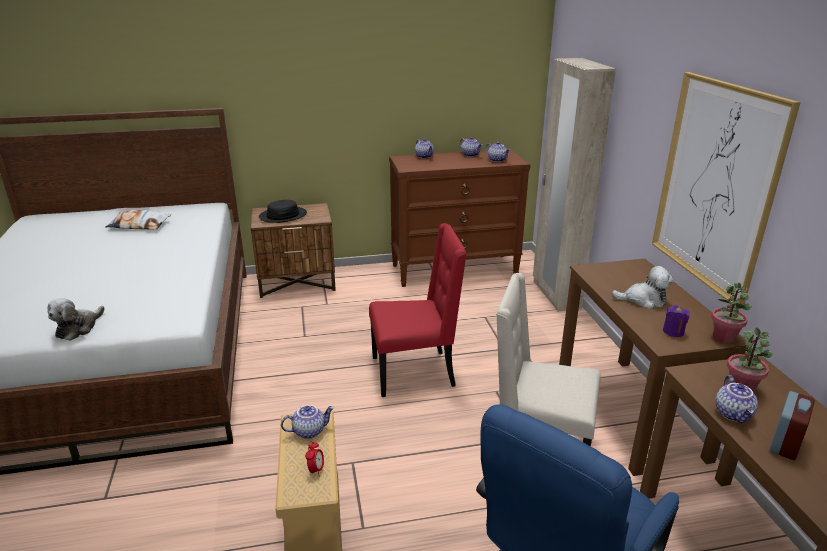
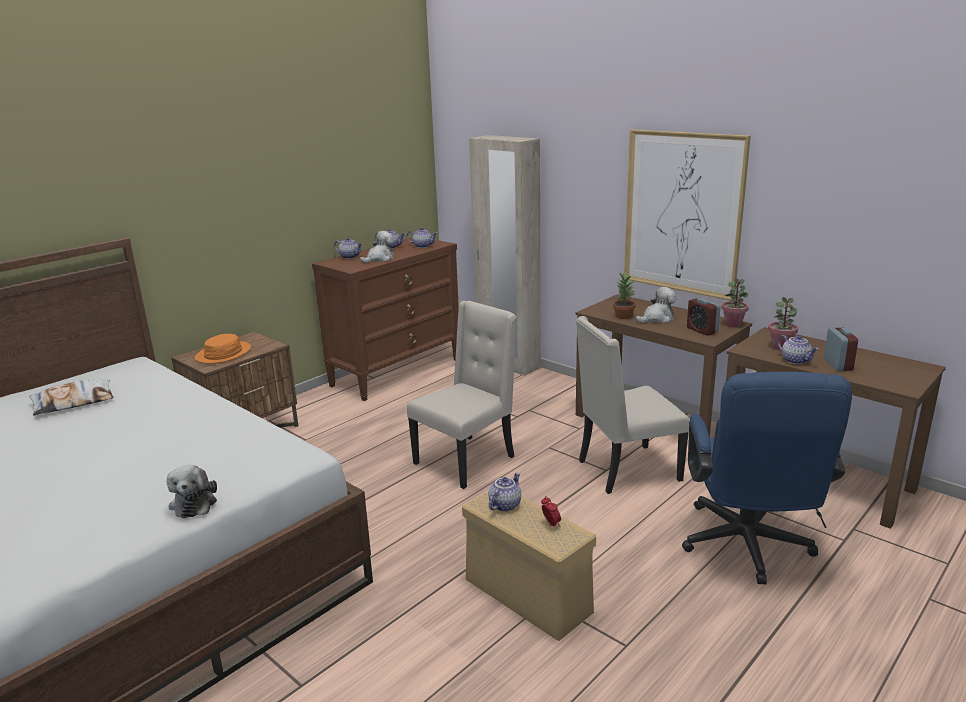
camera: 35 degrees left, 5 degrees down
black hat [259,200,307,223] -> orange hat [195,334,251,364]
red chair [369,223,467,397] -> beige chair [407,301,517,489]
purple candle [663,305,690,337] -> alarm clock [687,298,721,336]
none -> plush toy [360,231,394,263]
none -> potted plant [613,272,636,319]

